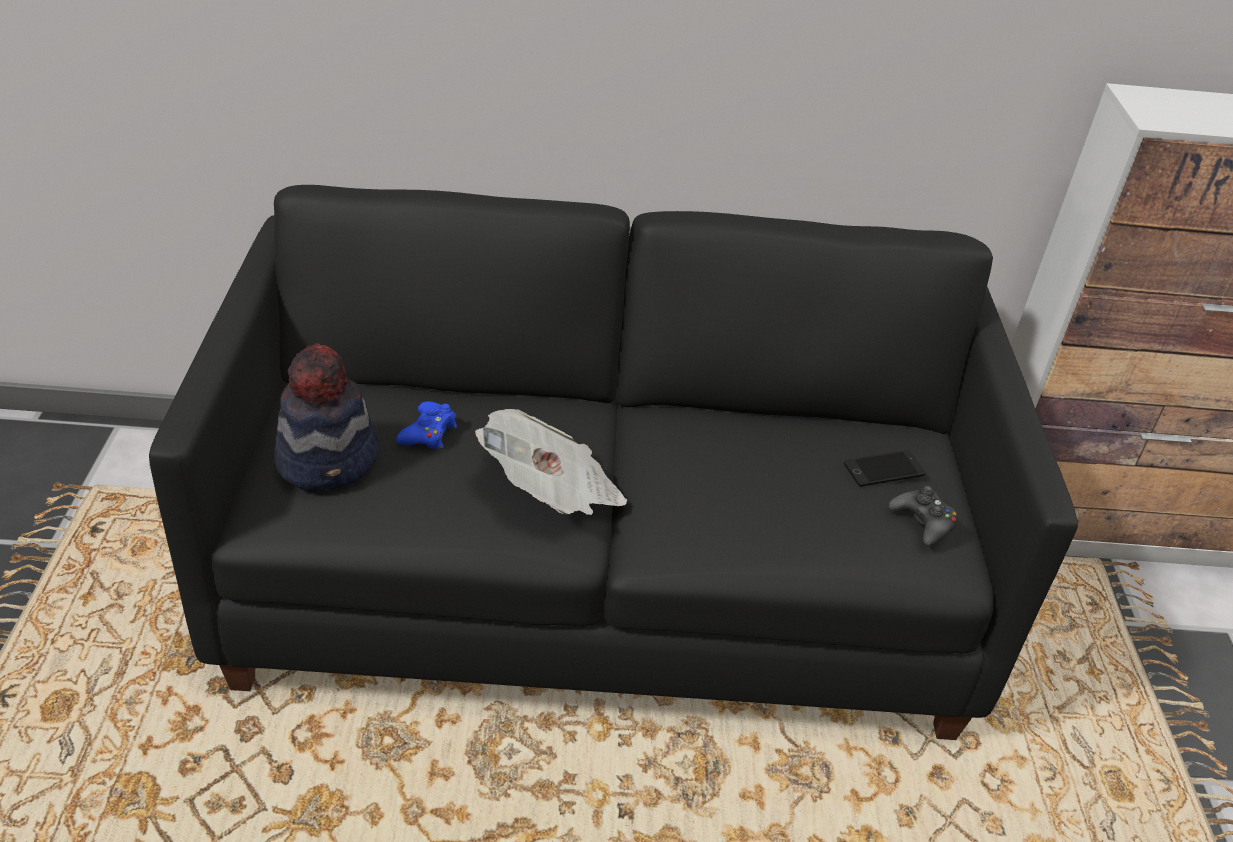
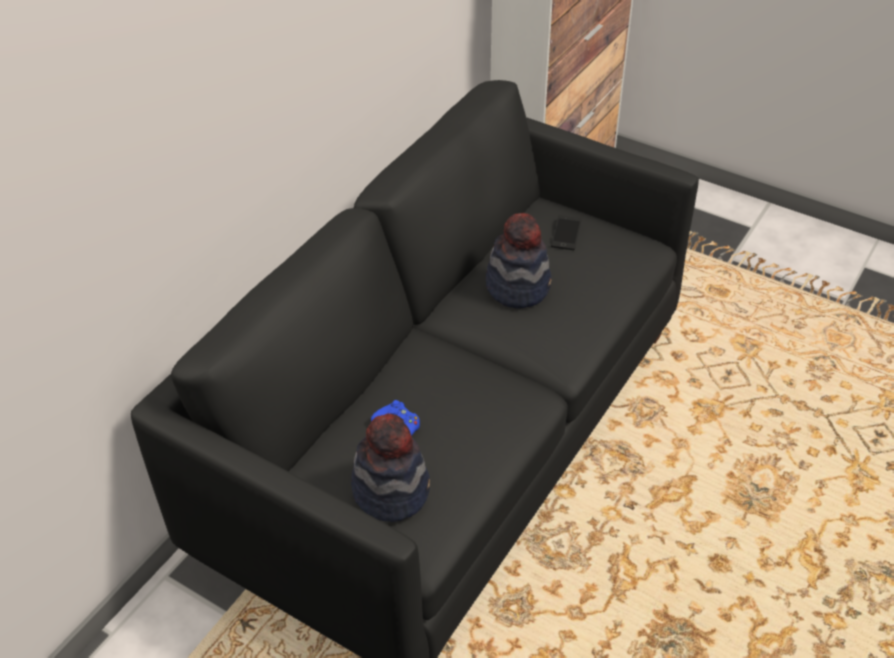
camera: 55 degrees left, 5 degrees up
newspaper [475,409,627,515] -> none
black game controller [889,486,958,546] -> none
none -> hat [486,213,552,309]

